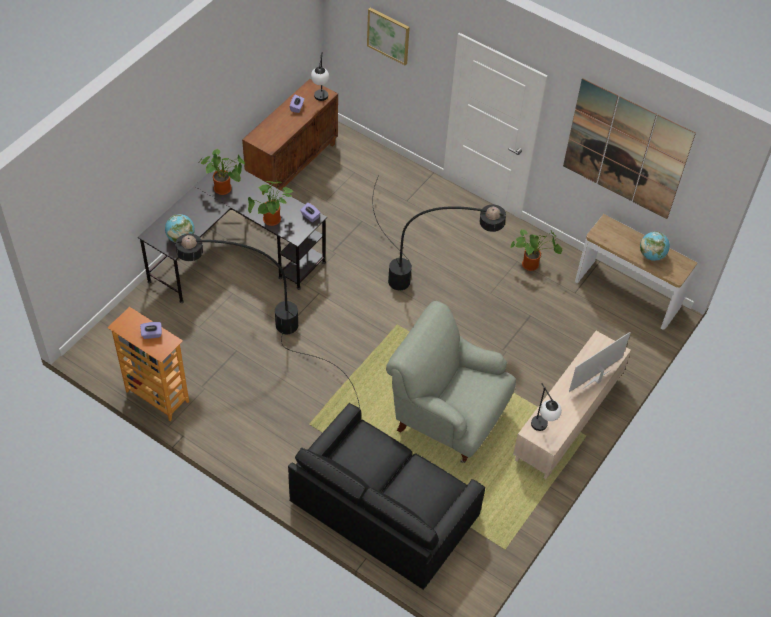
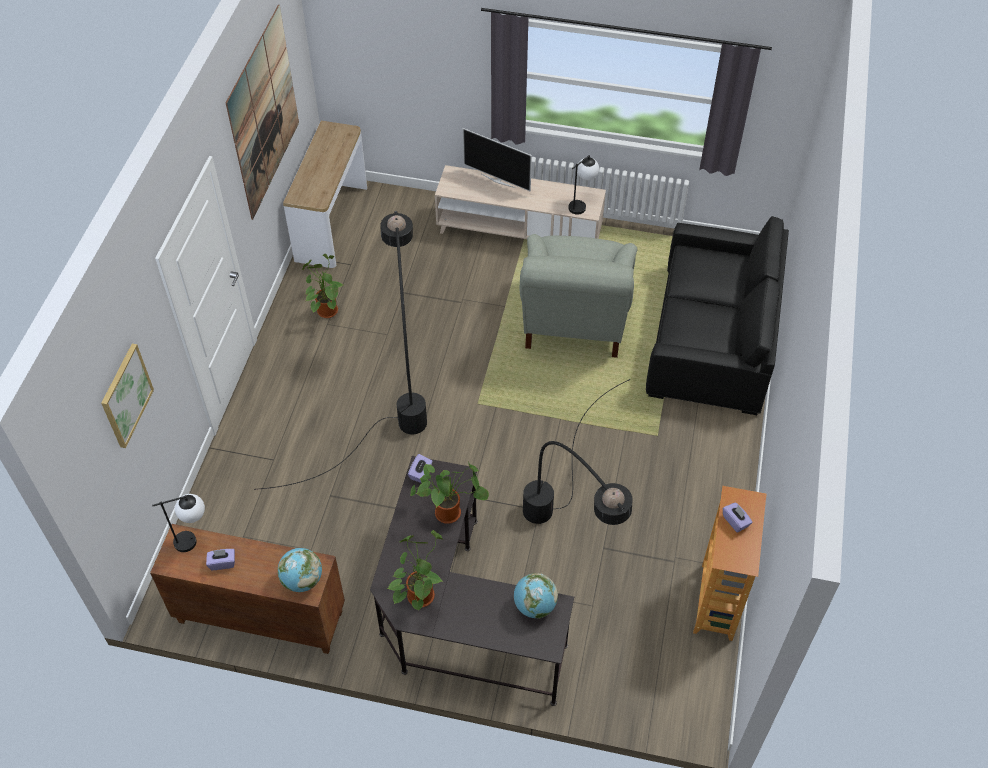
camera: 110 degrees left, 0 degrees up
globe [640,231,670,261] -> globe moved to [278,548,322,592]

